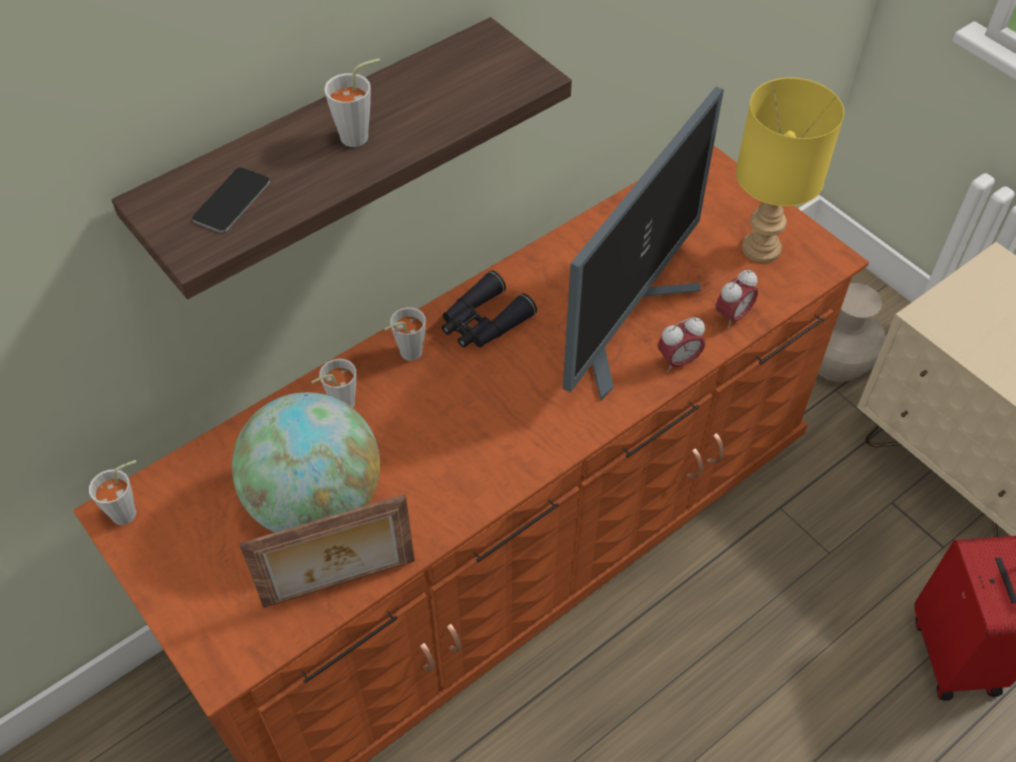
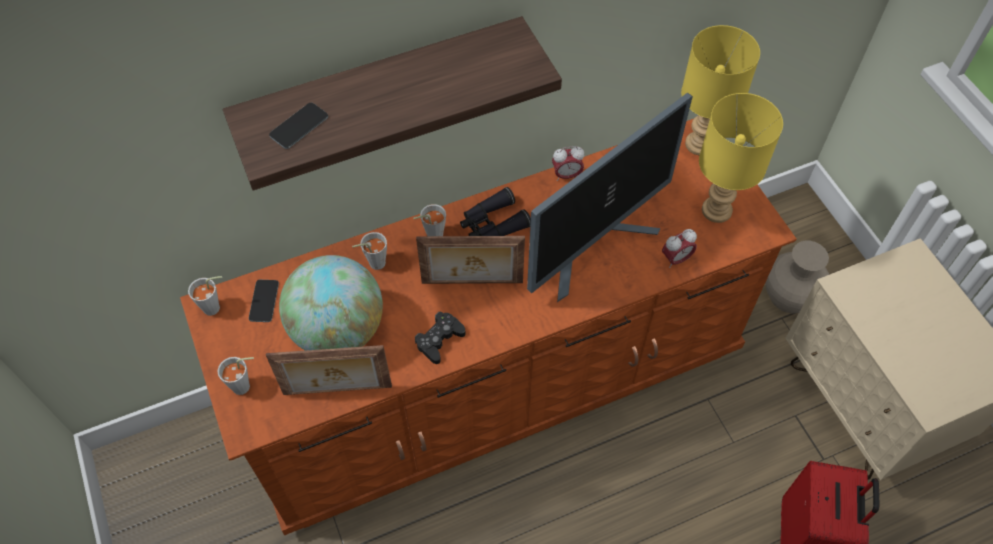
camera: 15 degrees right, 5 degrees up
grey cup [324,58,380,147] -> grey cup moved to [218,357,254,395]
alarm clock [658,317,705,372] -> alarm clock moved to [552,146,584,181]
none -> phone [249,280,279,322]
none -> black game controller [415,311,465,364]
none -> picture frame [416,236,525,284]
none -> yellow table lamp [681,25,760,155]

